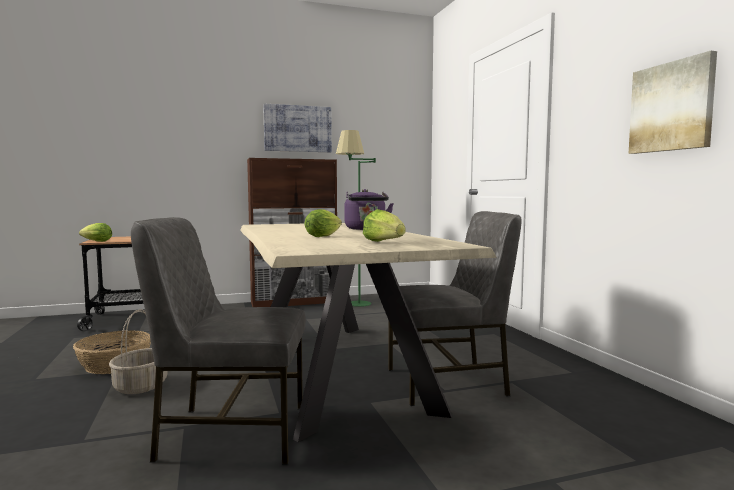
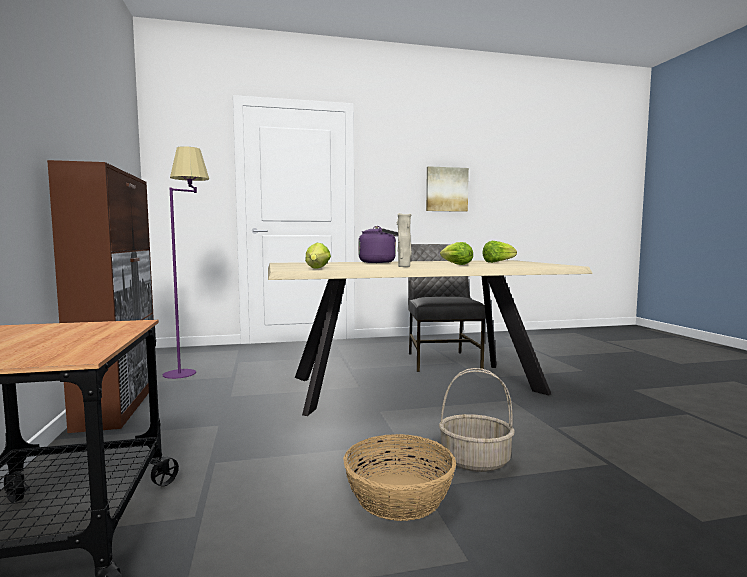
camera: 85 degrees left, 0 degrees up
lettuce [79,223,112,242] -> lettuce moved to [305,243,331,269]
grey chair [131,217,306,465] -> none
picture [263,104,332,152] -> none
green floor lamp [336,130,376,307] -> purple floor lamp [163,146,209,379]
none -> beige vase [397,213,412,267]

